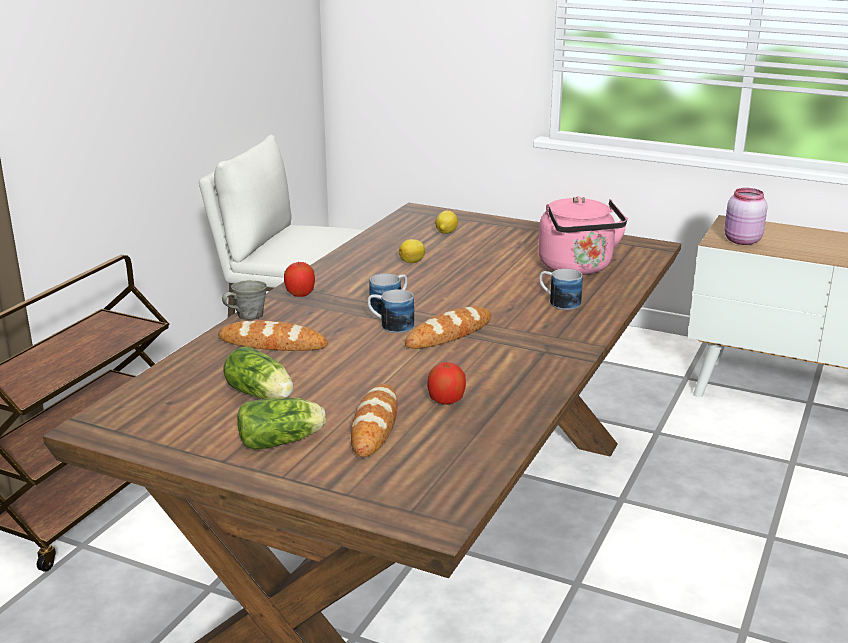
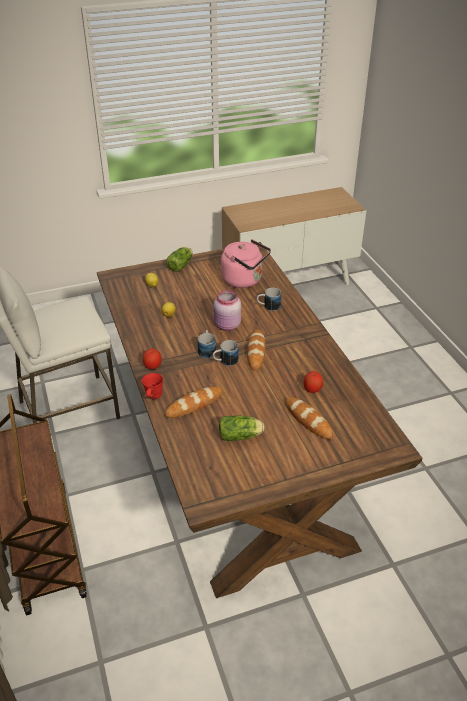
camera: 45 degrees left, 15 degrees up
grey mug [222,280,267,320] -> red mug [142,373,163,400]
lettuce [237,397,326,450] -> lettuce moved to [166,247,192,272]
pink jar [724,188,768,245] -> pink jar moved to [214,290,241,331]

